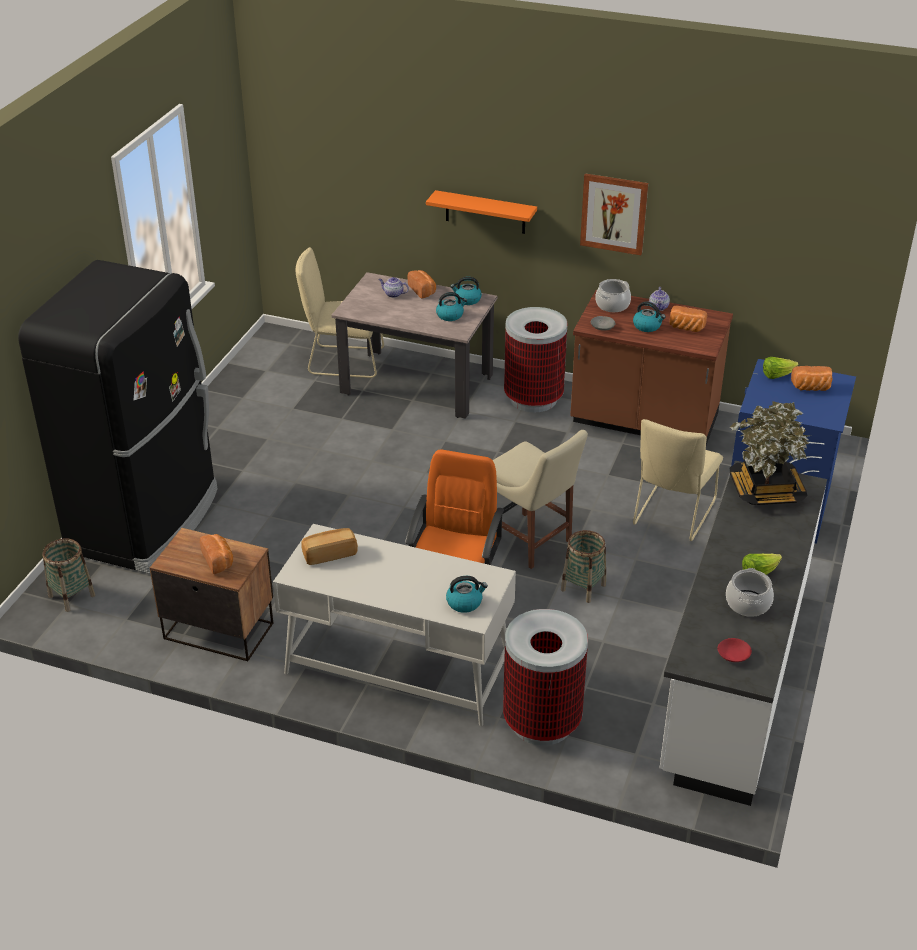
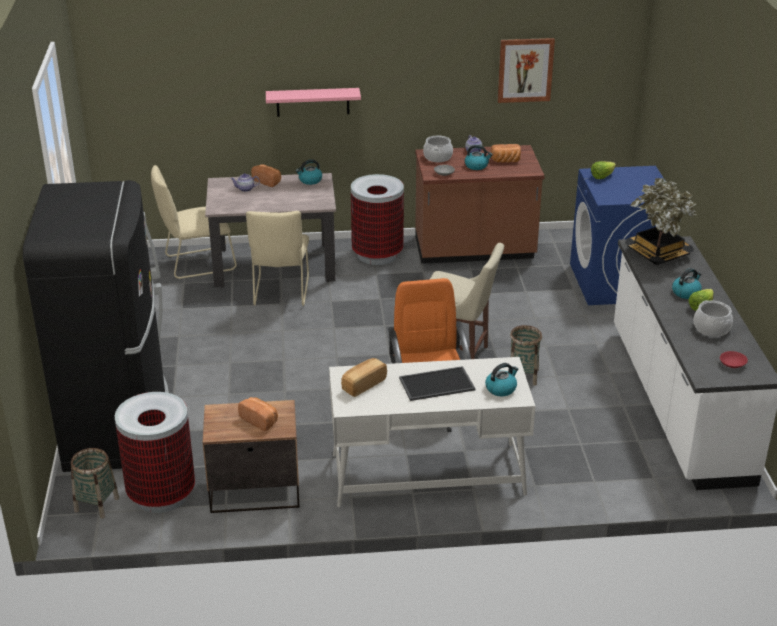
camera: 25 degrees left, 5 degrees down
orange shelf [426,190,537,234] -> pink shelf [266,88,361,117]
kettle [436,292,467,321] -> kettle moved to [672,268,702,299]
trash can [503,609,588,745] -> trash can moved to [115,392,195,513]
picture [580,173,648,255] -> picture moved to [498,38,555,103]
beige chair [633,419,723,541] -> beige chair moved to [246,211,309,306]
bread [791,366,832,391] -> none
none -> tray [399,366,475,401]

